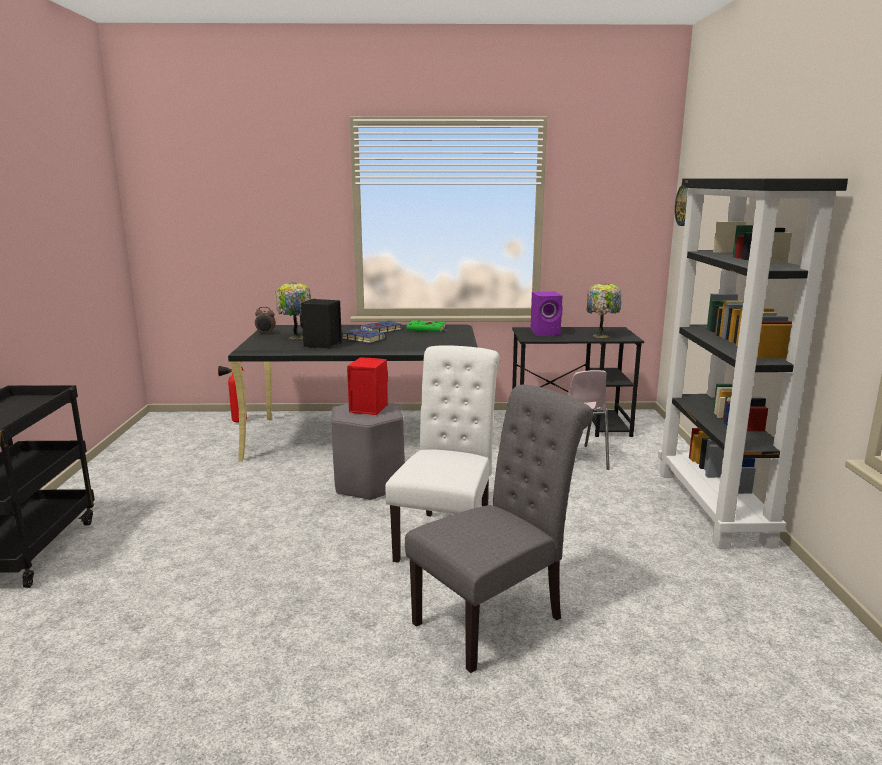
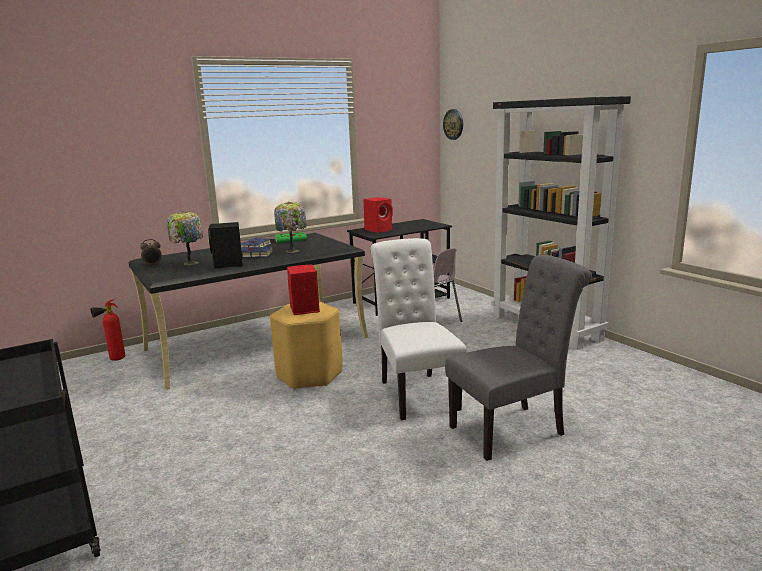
camera: 30 degrees left, 0 degrees up
grey stool [331,403,405,500] -> yellow stool [270,302,342,389]
grey chair [405,385,593,673] -> grey chair turned 45 degrees clockwise [445,255,592,461]
purple speaker [530,291,563,336] -> red speaker [363,197,393,233]
table lamp [586,282,621,338] -> table lamp moved to [274,202,307,253]

